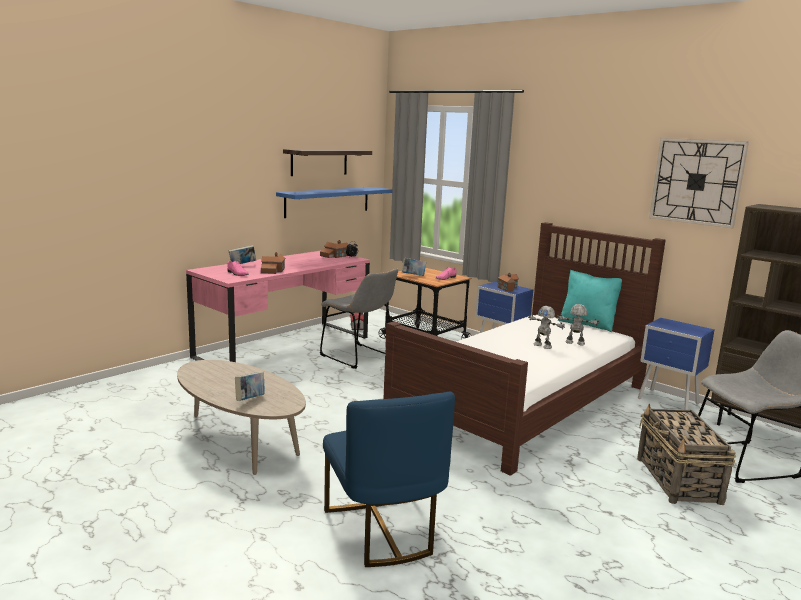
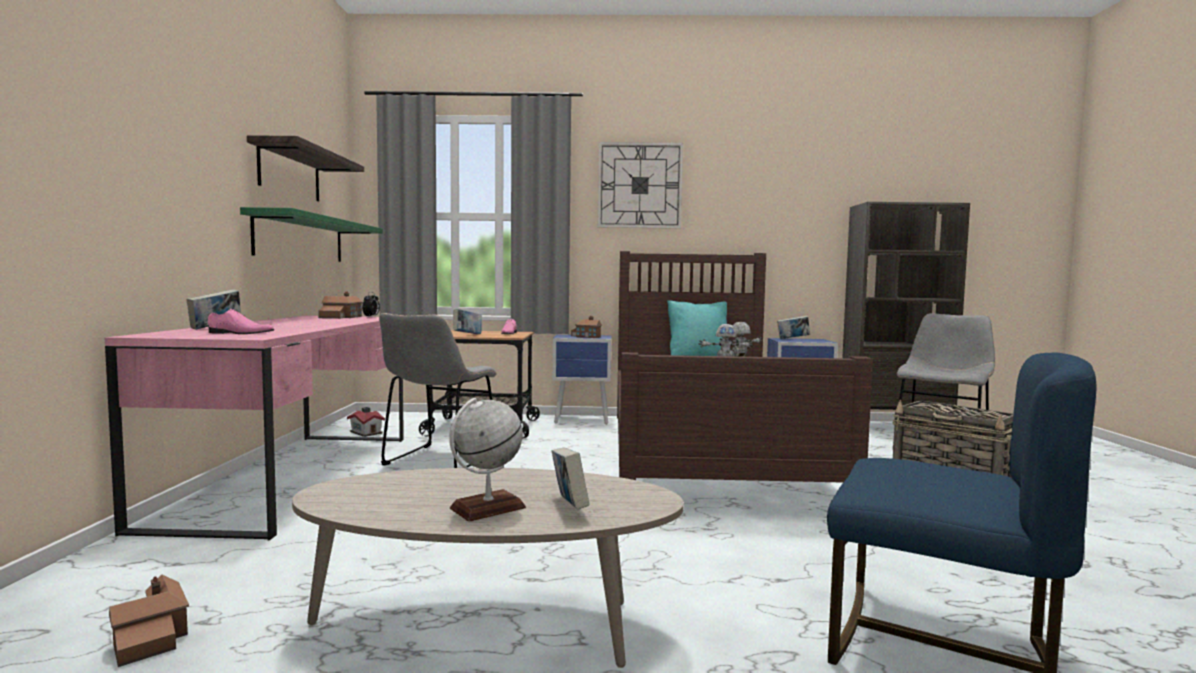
camera: 40 degrees left, 10 degrees down
toy house [261,252,285,274] -> toy house moved to [109,575,189,667]
blue shelf [276,187,393,218] -> green shelf [240,207,383,262]
grey chair [320,269,398,369] -> grey chair turned 105 degrees clockwise [379,313,497,468]
wall clock [649,138,749,228] -> wall clock moved to [598,142,683,229]
none -> globe [449,398,526,522]
none -> book [777,316,810,339]

